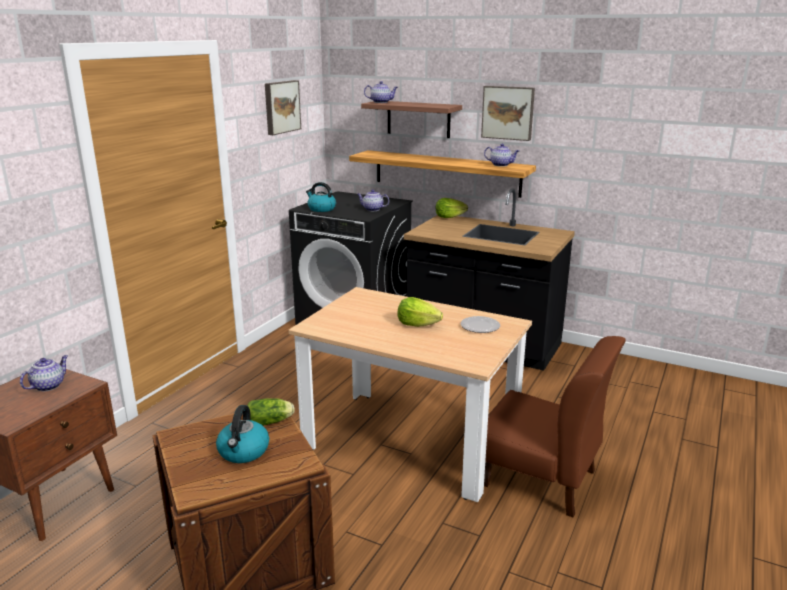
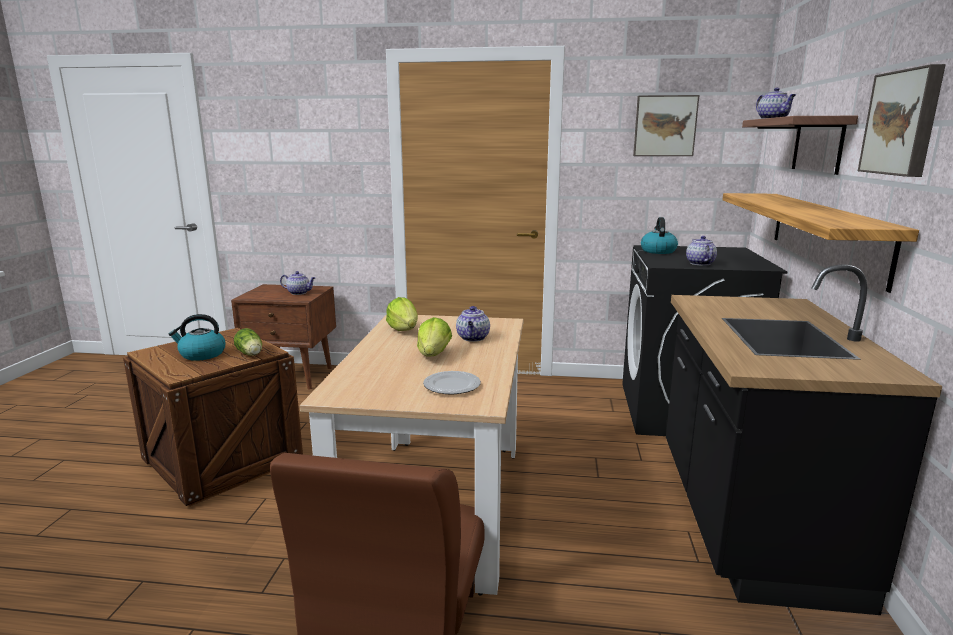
camera: 70 degrees right, 5 degrees down
lettuce [436,198,468,218] -> lettuce moved to [386,297,418,331]
teapot [484,144,519,167] -> teapot moved to [456,306,490,342]

